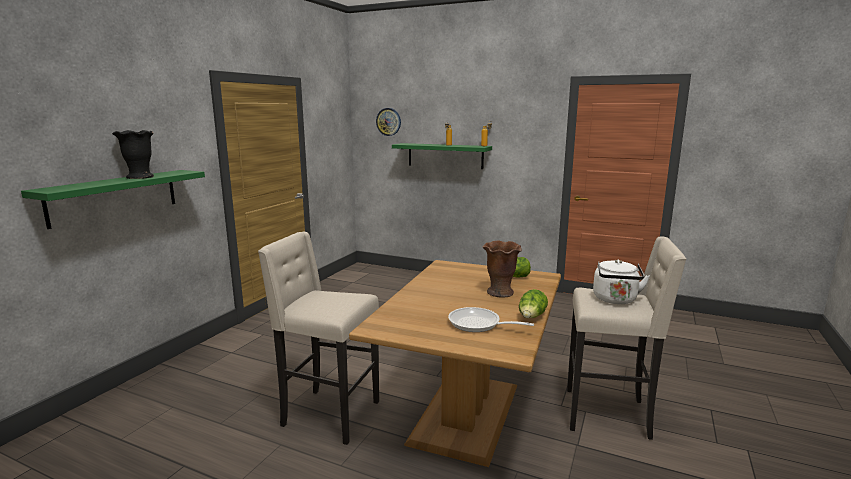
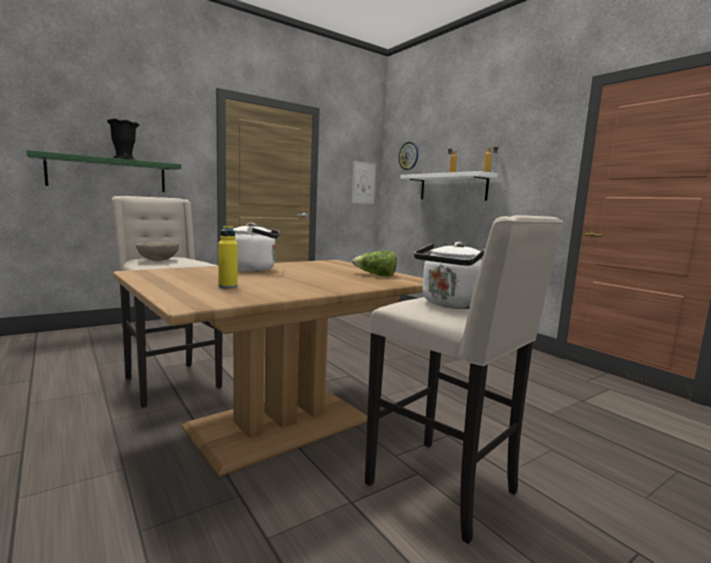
camera: 30 degrees right, 5 degrees down
green shelf [392,143,492,169] -> white shelf [400,171,498,201]
frying pan [448,307,534,332] -> yellow bottle [218,225,238,288]
brown vase [483,240,522,298] -> none
lettuce [519,289,548,318] -> none
none -> beige bowl [136,242,179,261]
none -> white kettle [233,223,280,272]
none -> picture [352,161,376,204]

